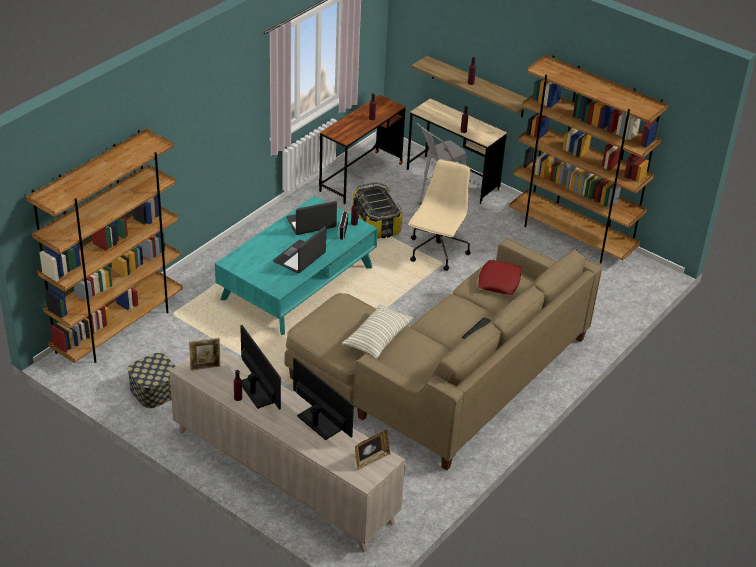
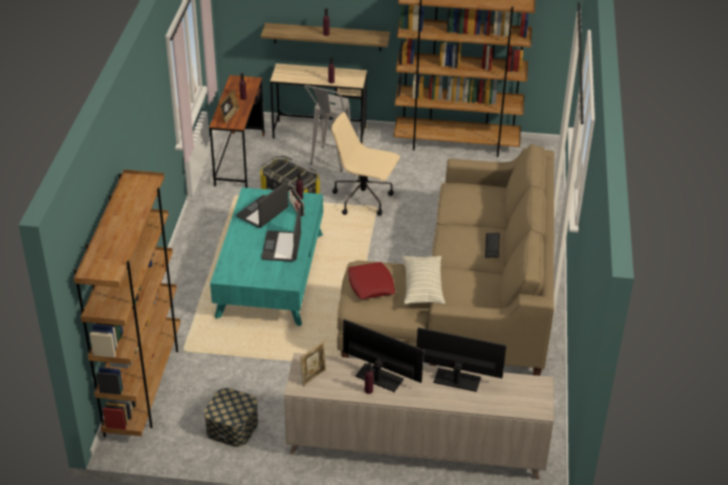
camera: 30 degrees left, 0 degrees up
picture frame [355,430,390,470] -> picture frame moved to [220,89,240,123]
beige office chair [408,159,471,271] -> beige office chair turned 60 degrees counterclockwise [331,112,400,215]
red pillow [478,260,521,295] -> red pillow moved to [348,262,395,299]

